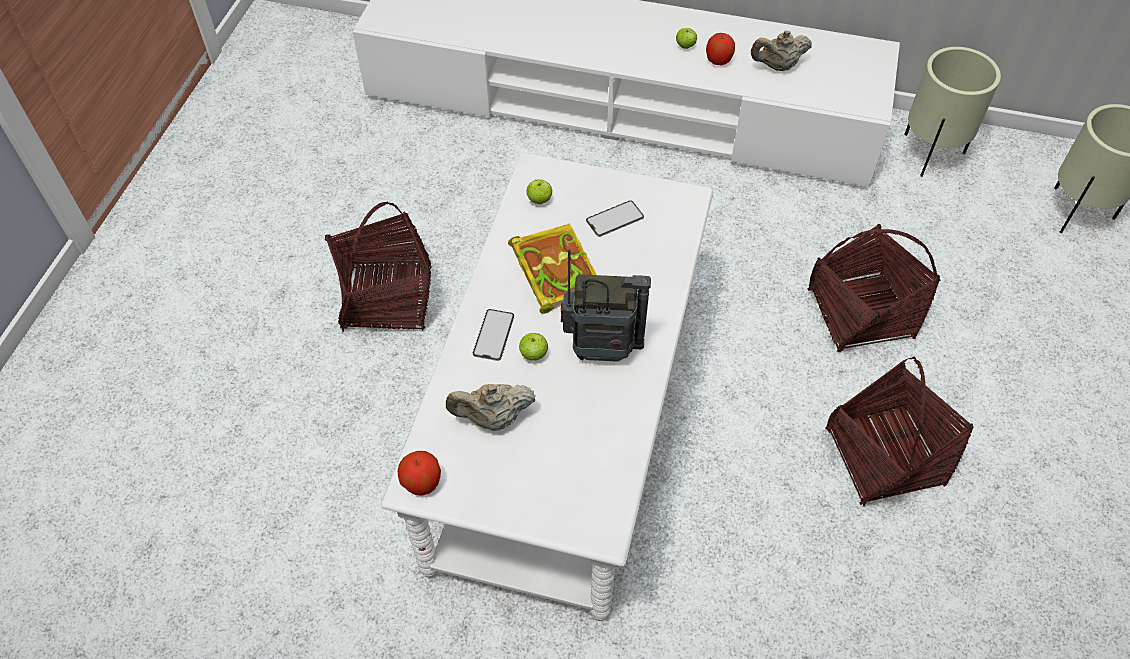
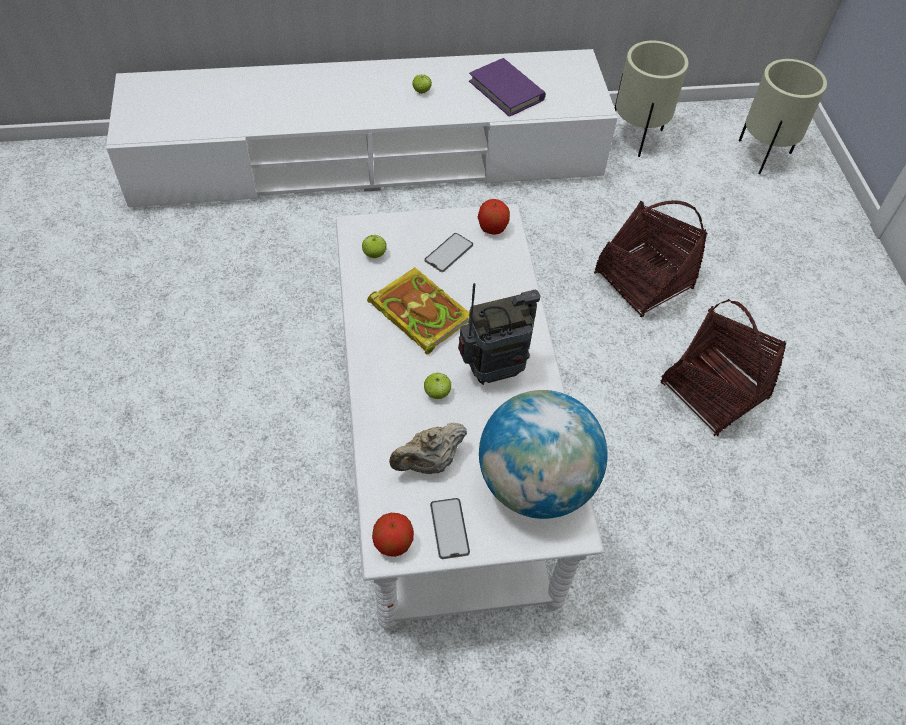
camera: 25 degrees left, 0 degrees up
basket [325,202,432,332] -> none
phone [473,309,514,361] -> phone moved to [430,498,470,559]
apple [706,33,735,65] -> apple moved to [478,199,510,235]
beige teapot [751,30,812,71] -> purple book [469,58,546,117]
none -> globe [479,390,608,519]

